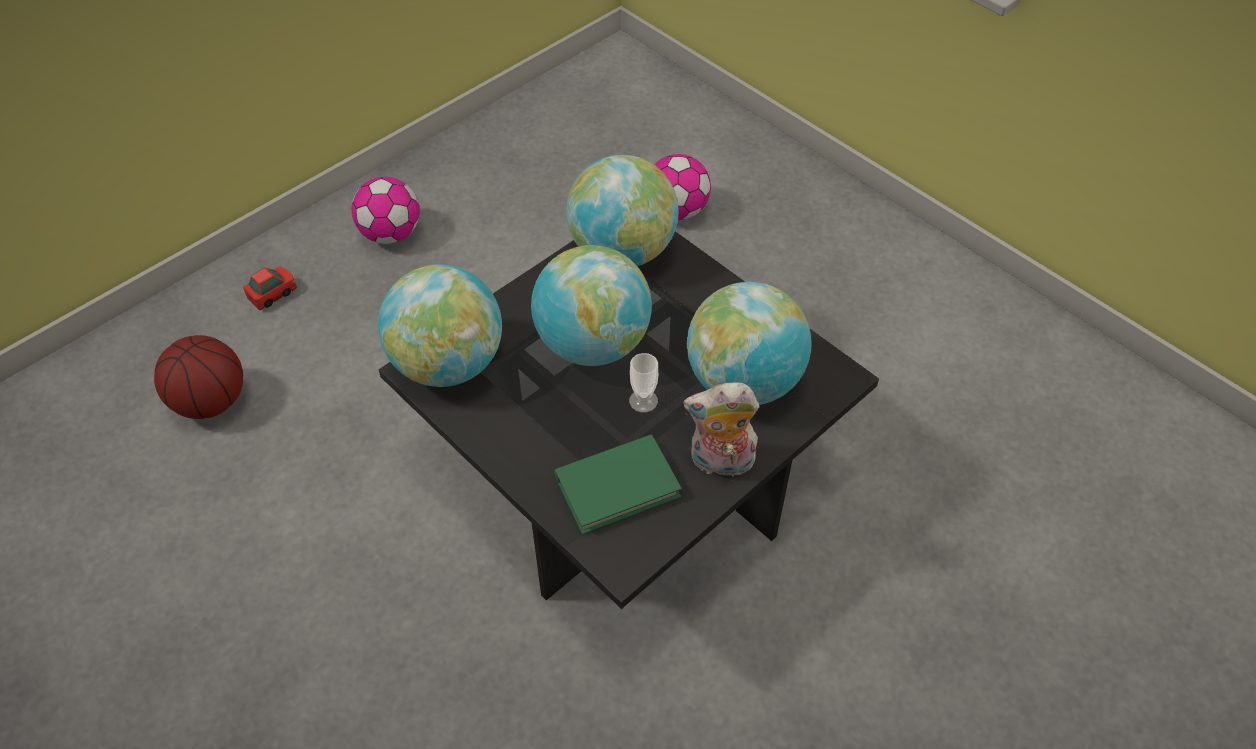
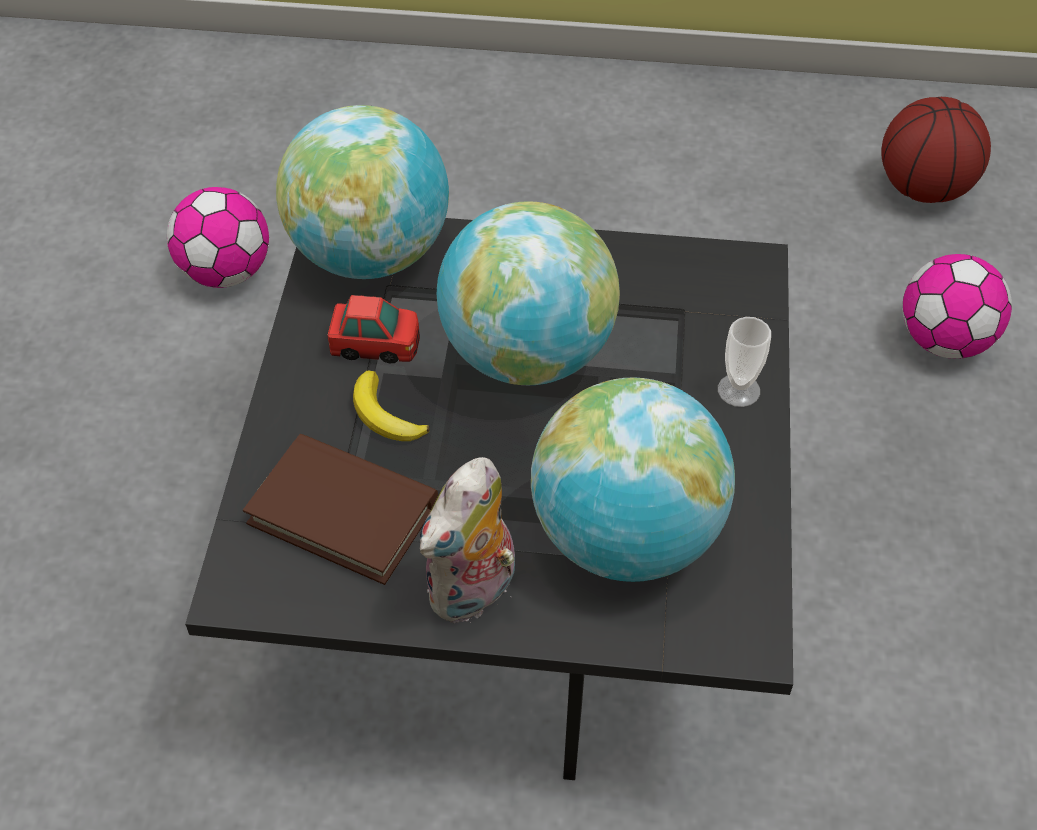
camera: 50 degrees right, 0 degrees up
basketball [154,335,243,419] -> basketball moved to [881,97,991,203]
toy car [243,267,297,310] -> toy car moved to [327,295,420,363]
football [351,177,420,244] -> football moved to [167,187,269,288]
green book [554,434,682,535] -> brown book [243,434,438,585]
globe [566,155,679,266] -> none
cup [629,353,658,412] -> cup moved to [718,317,771,407]
plush toy [683,383,759,477] -> plush toy turned 105 degrees counterclockwise [420,457,515,623]
none -> banana [353,371,430,441]

